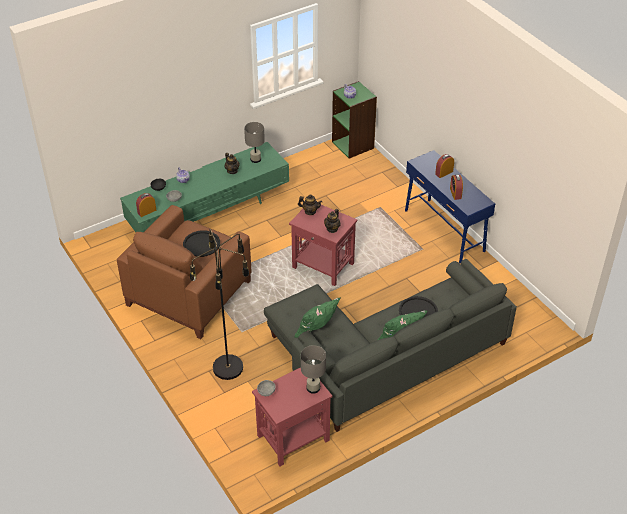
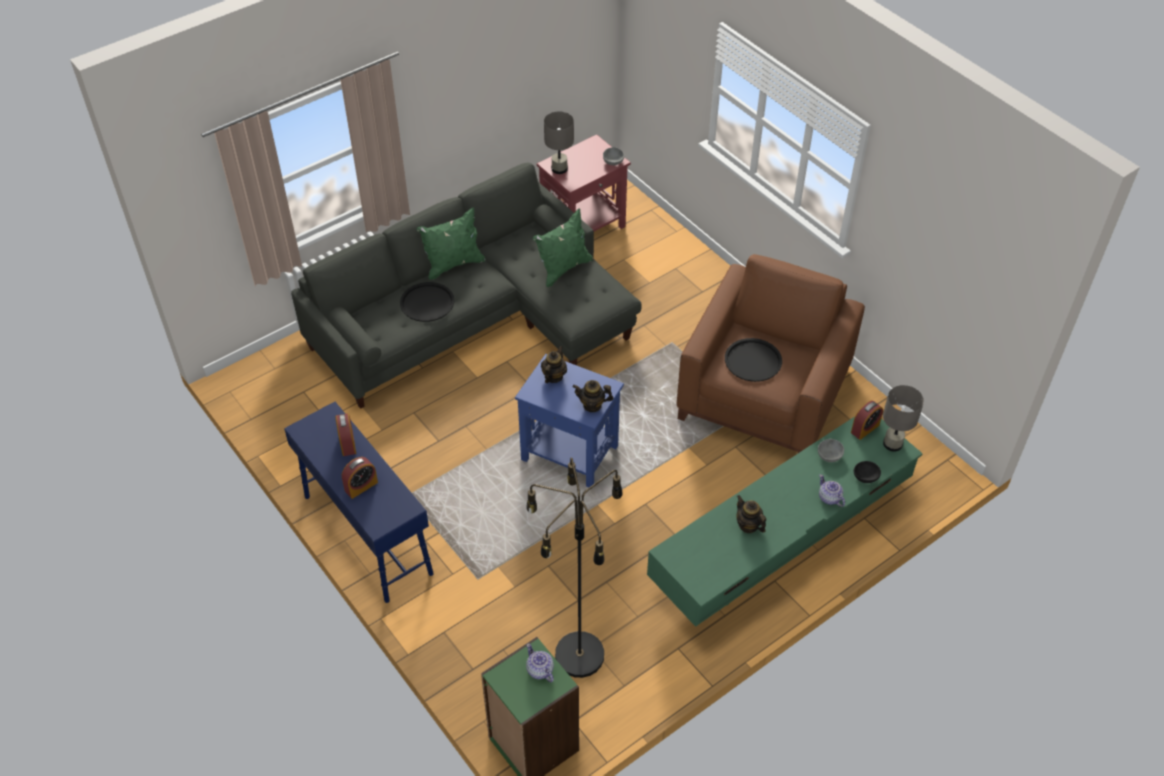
camera: 175 degrees right, 5 degrees up
floor lamp [190,229,249,380] -> floor lamp moved to [527,457,622,678]
grey table lamp [244,122,265,163] -> grey table lamp moved to [883,385,924,452]
red side table [289,205,357,286] -> blue side table [515,354,624,489]

